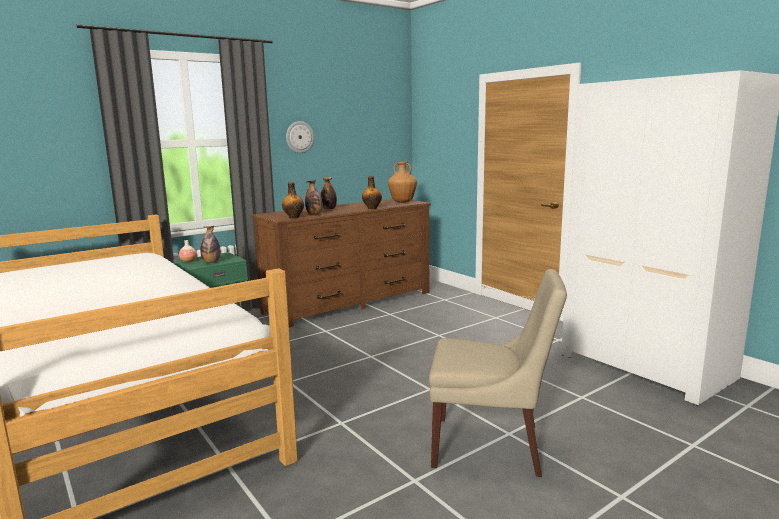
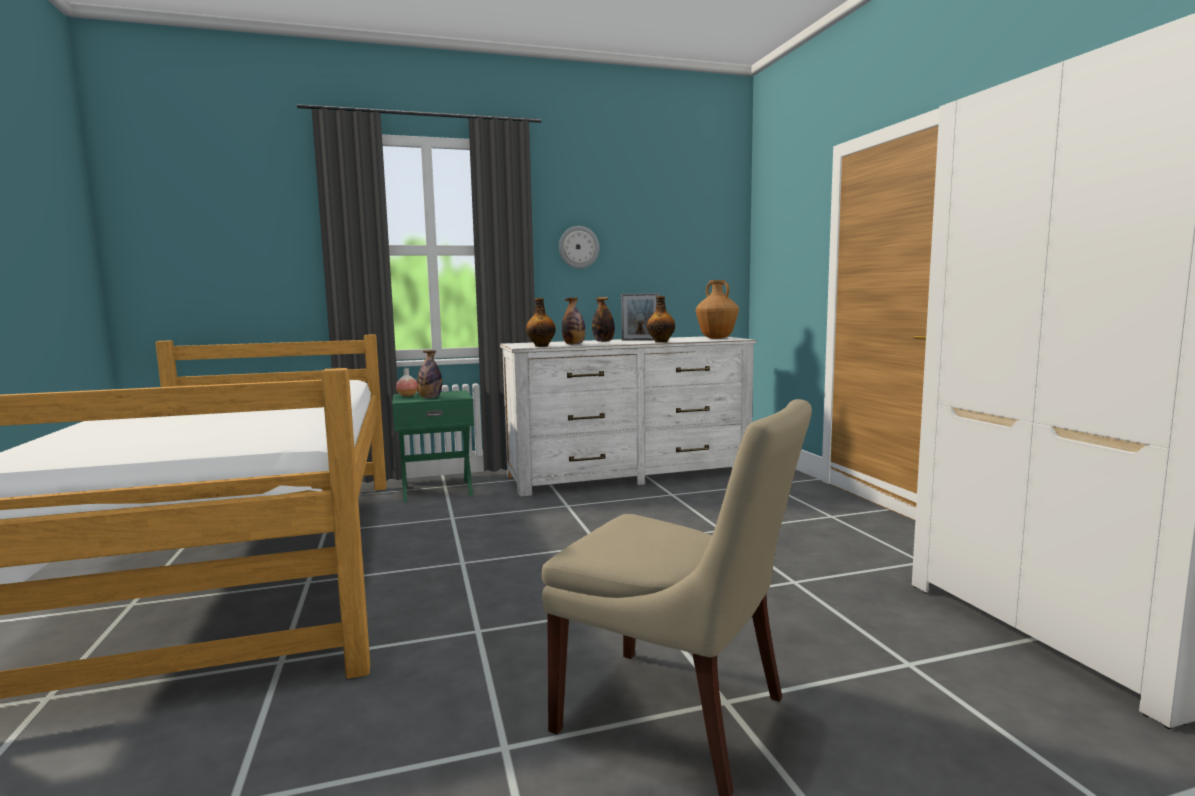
camera: 20 degrees right, 5 degrees down
brown dresser [251,199,431,328] -> white dresser [500,336,756,497]
none -> picture frame [621,293,660,341]

